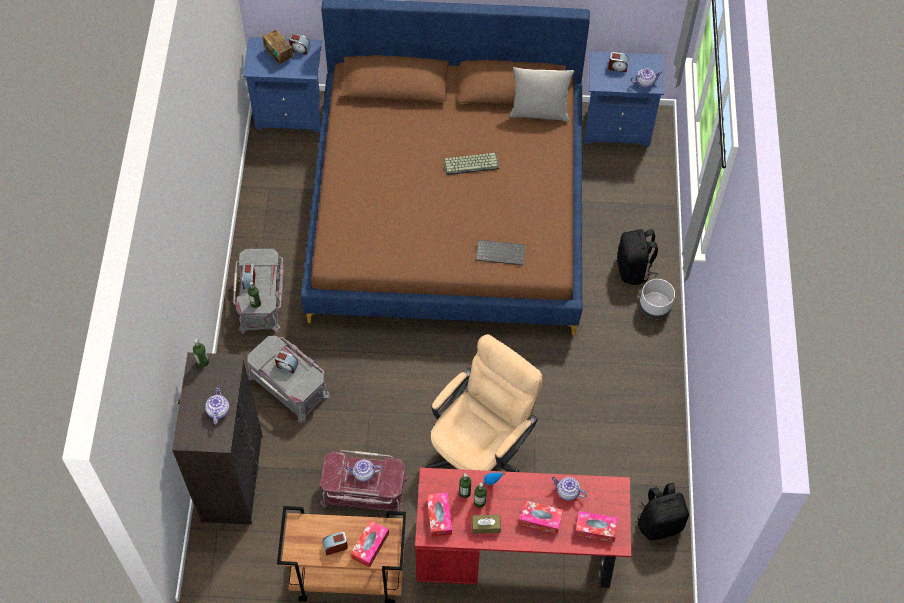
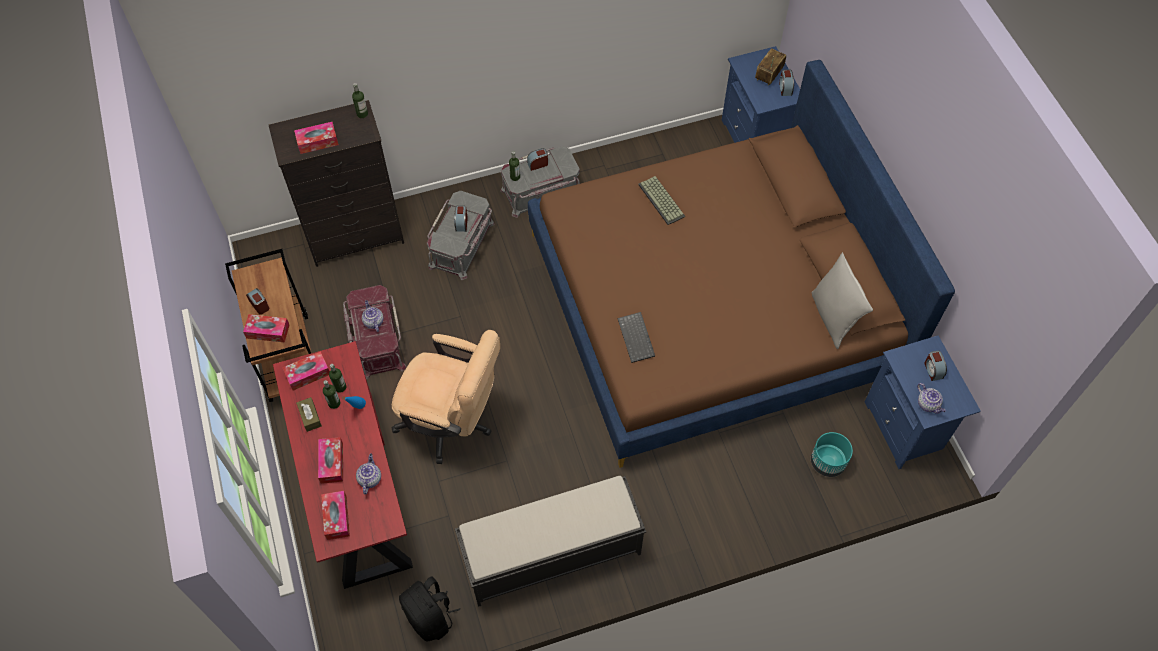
camera: 70 degrees right, 0 degrees up
teapot [205,386,229,425] -> tissue box [294,122,339,154]
keyboard [444,153,499,175] -> keyboard moved to [638,176,685,225]
black backpack [617,229,658,285] -> none
grey planter [639,279,675,319] -> none
none -> black bench [455,476,646,607]
none -> turquoise planter [811,432,853,477]

